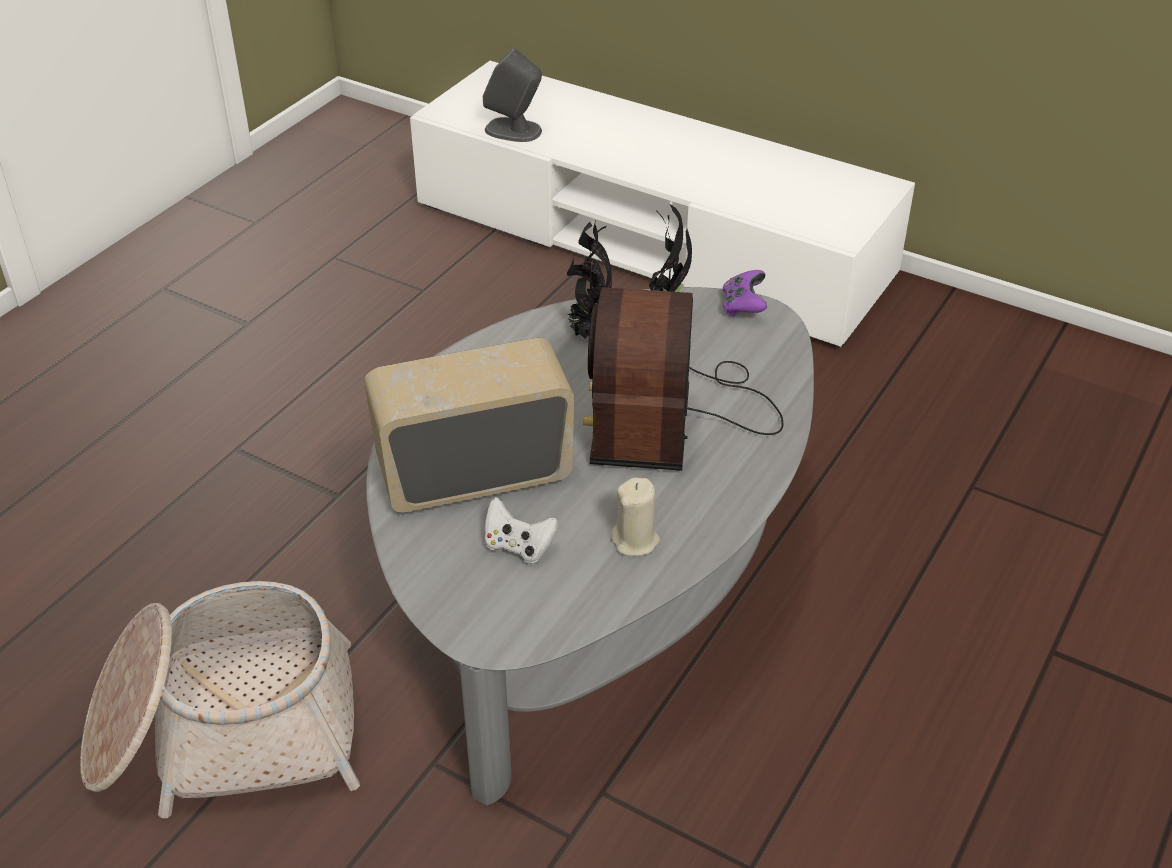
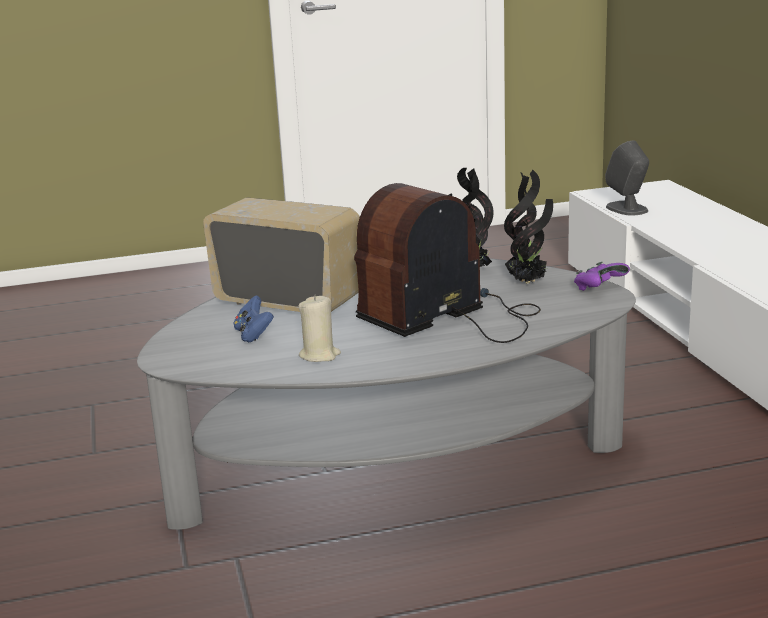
camera: 45 degrees right, 20 degrees down
basket [80,581,360,818] -> none
white game controller [485,497,559,563] -> blue game controller [233,295,274,342]

